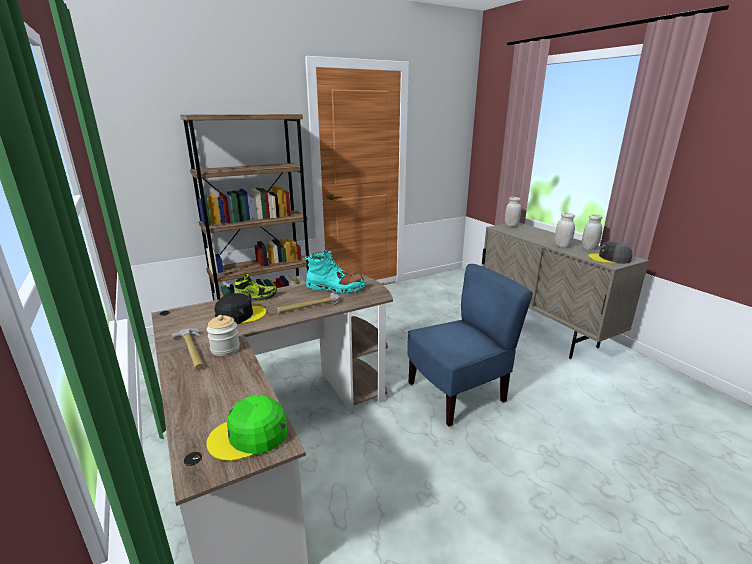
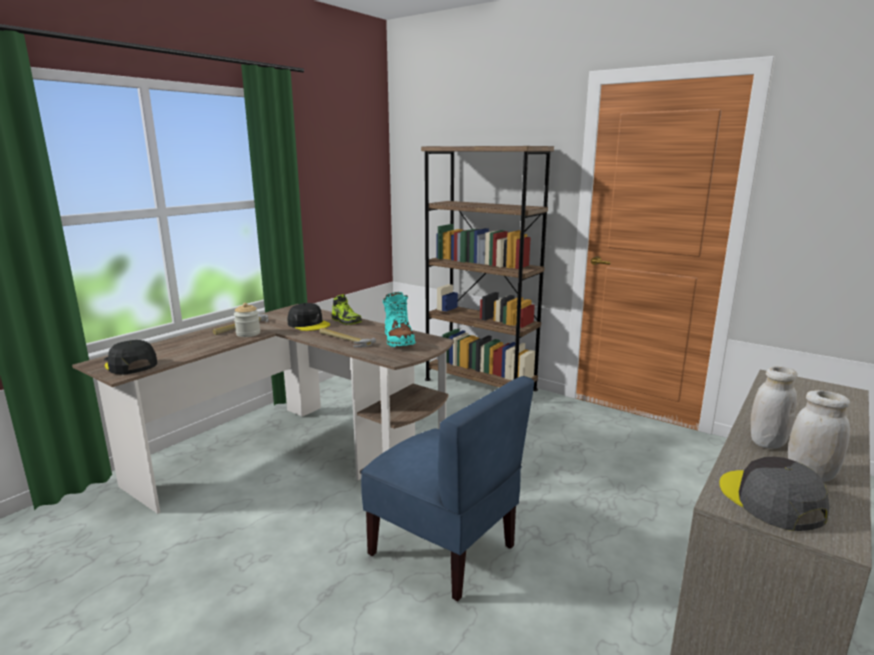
camera: 65 degrees right, 5 degrees down
green cap [206,395,288,461] -> black cap [105,340,157,374]
white jar [505,197,521,227] -> none

